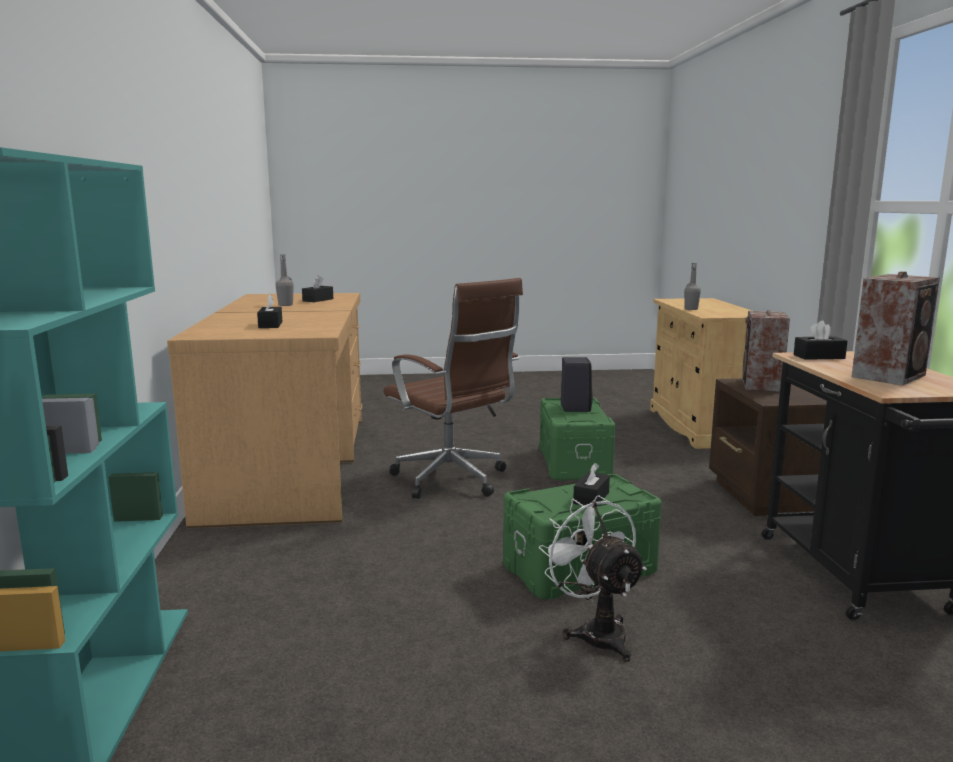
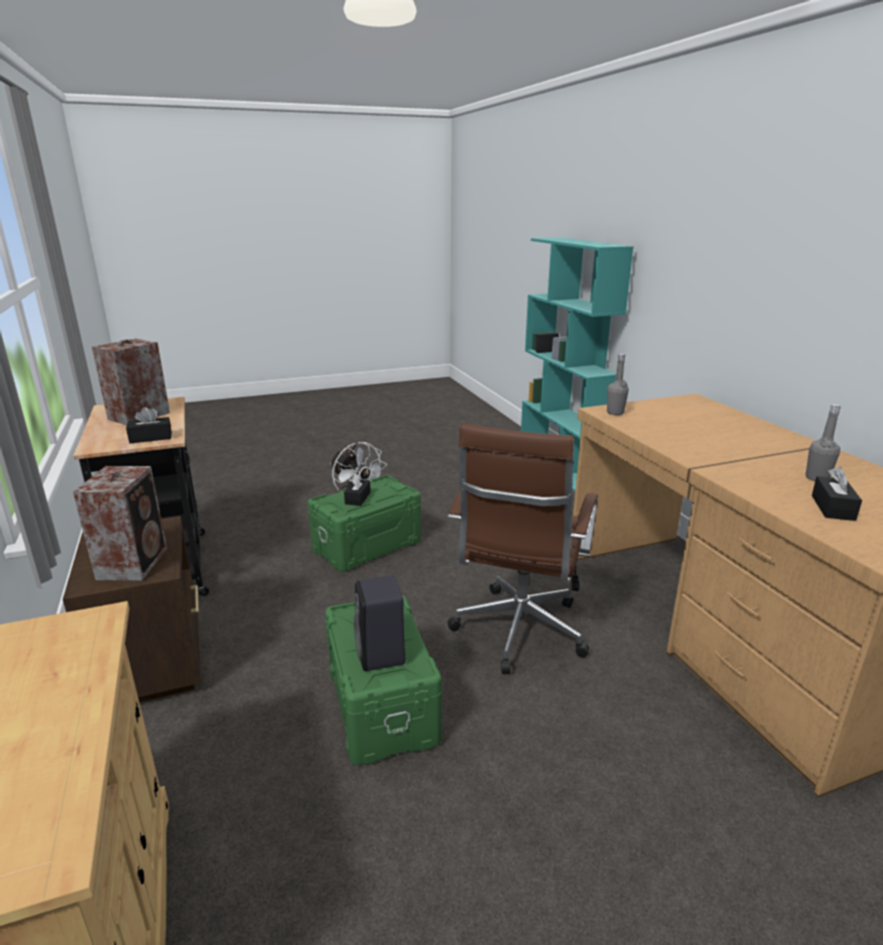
camera: 165 degrees right, 10 degrees up
black tissue box [257,294,282,328] -> none
brown office chair [384,278,523,499] -> brown office chair turned 105 degrees counterclockwise [447,424,598,674]
grey bottle [684,263,701,310] -> grey bottle moved to [607,354,629,415]

